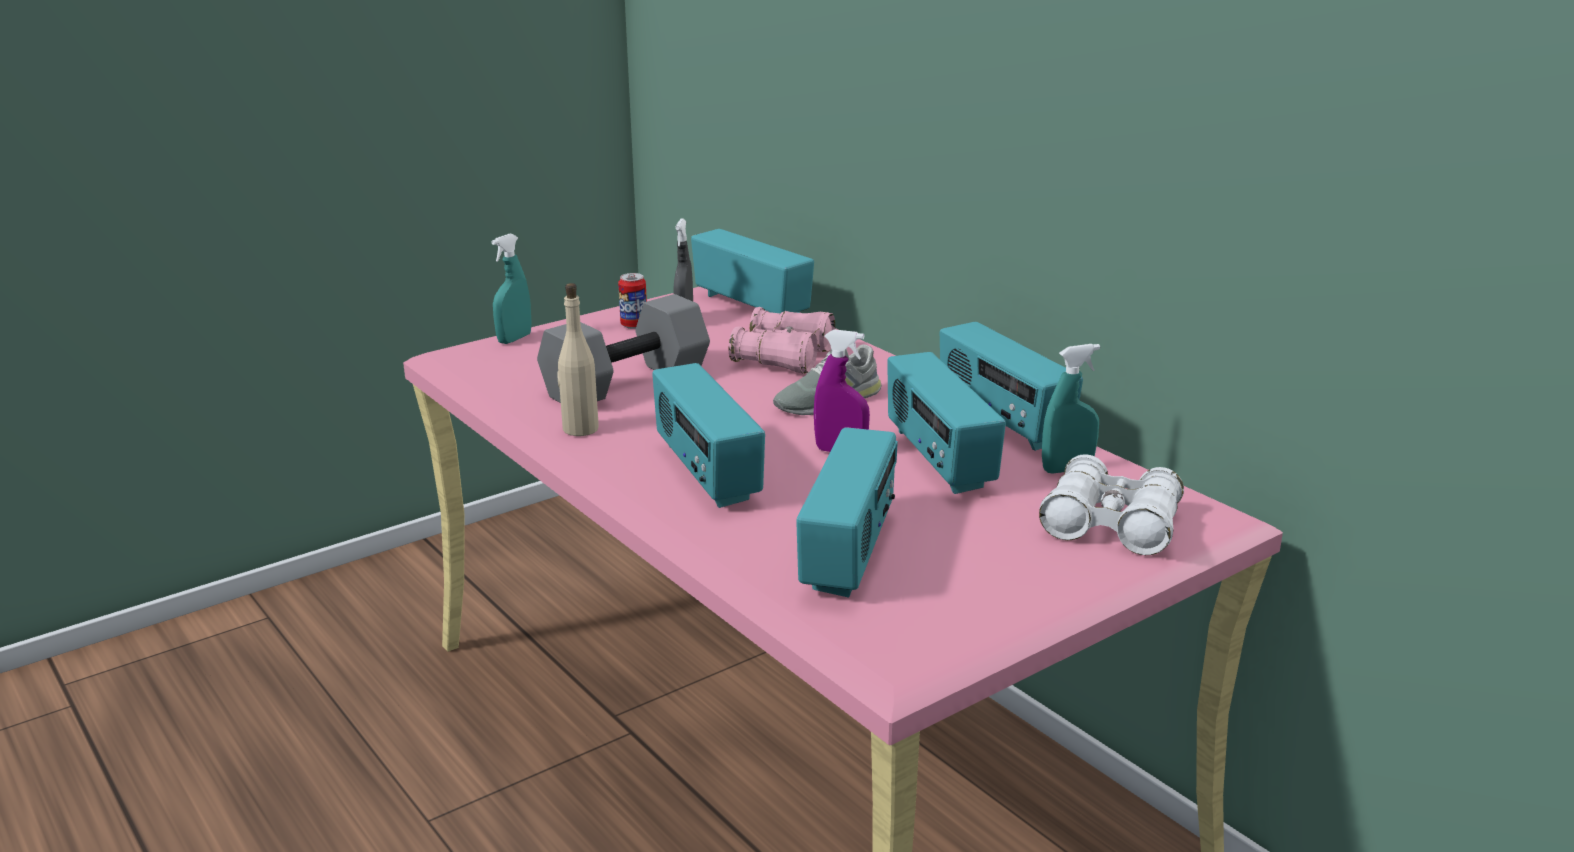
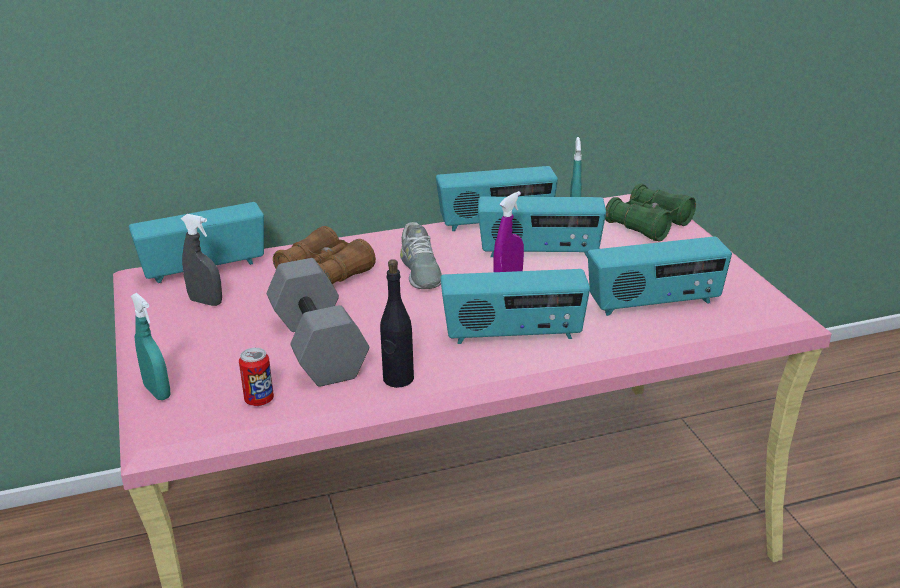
camera: 70 degrees left, 5 degrees up
beige bottle [558,283,599,436] -> black bottle [380,259,414,388]
can [618,273,647,329] -> can moved to [239,348,274,406]
pink binoculars [729,307,835,374] -> brown binoculars [273,226,376,284]
radio [796,427,898,598] -> radio turned 135 degrees clockwise [588,236,732,316]
white binoculars [1039,454,1184,555] -> green binoculars [605,184,696,241]

